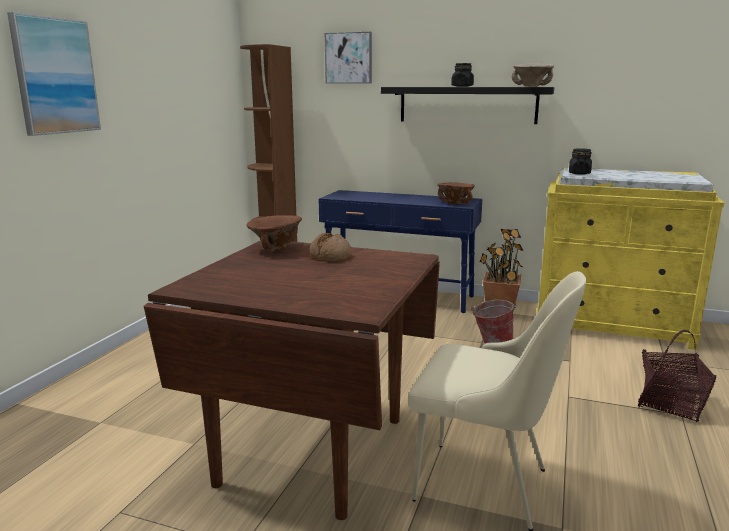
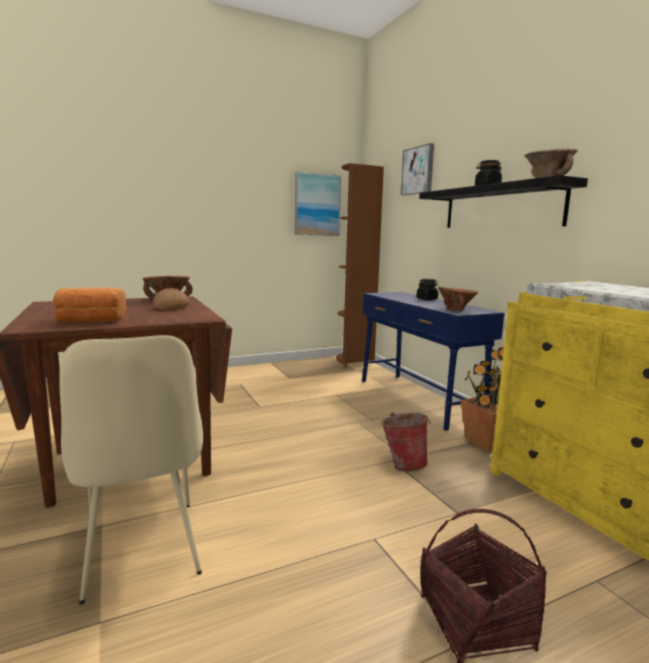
camera: 45 degrees right, 5 degrees down
picture [7,12,101,136] -> picture moved to [295,172,341,236]
black jar [569,148,592,175] -> black jar moved to [416,279,438,300]
none -> bread [53,288,127,323]

